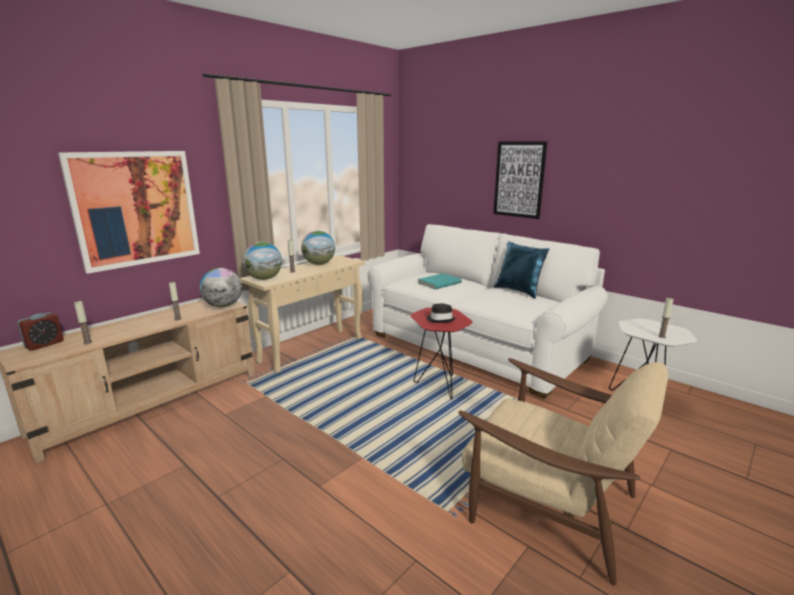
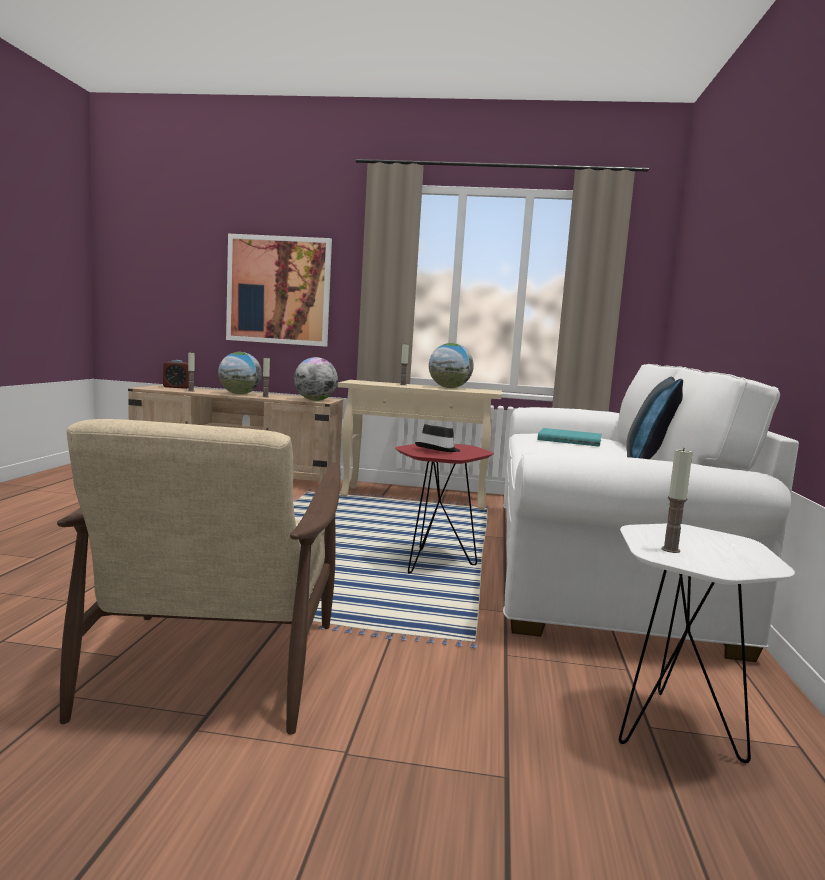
camera: 55 degrees right, 10 degrees down
globe [243,242,282,280] -> globe moved to [218,352,262,394]
picture [493,141,547,219] -> none

